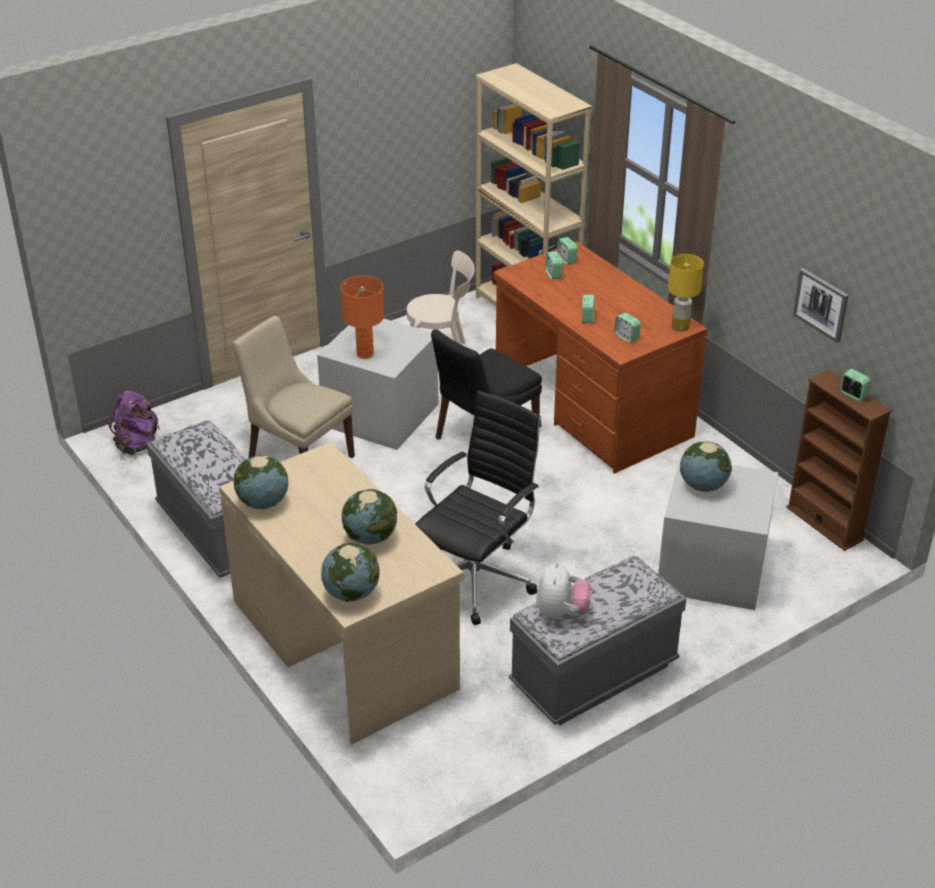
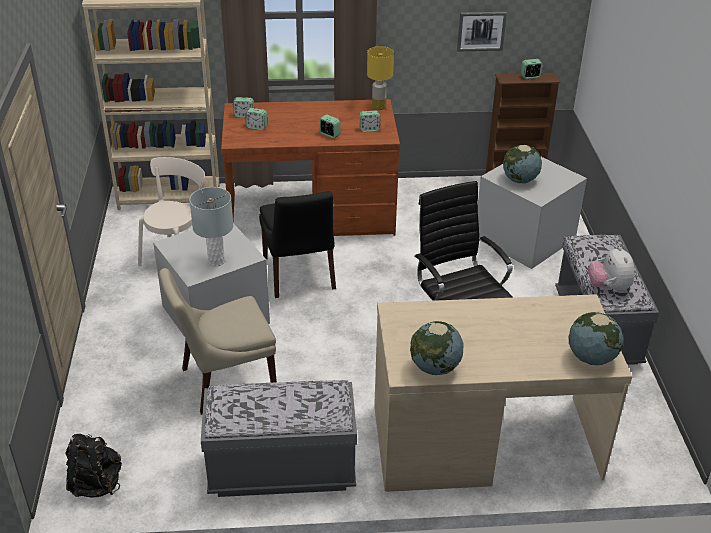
camera: 60 degrees left, 0 degrees up
purple backpack [108,391,160,455] -> black backpack [66,434,122,497]
orange table lamp [341,276,384,359] -> grey table lamp [189,187,234,267]
globe [342,489,397,545] -> none
plush toy [536,562,591,618] -> plush toy turned 135 degrees counterclockwise [588,247,634,292]

